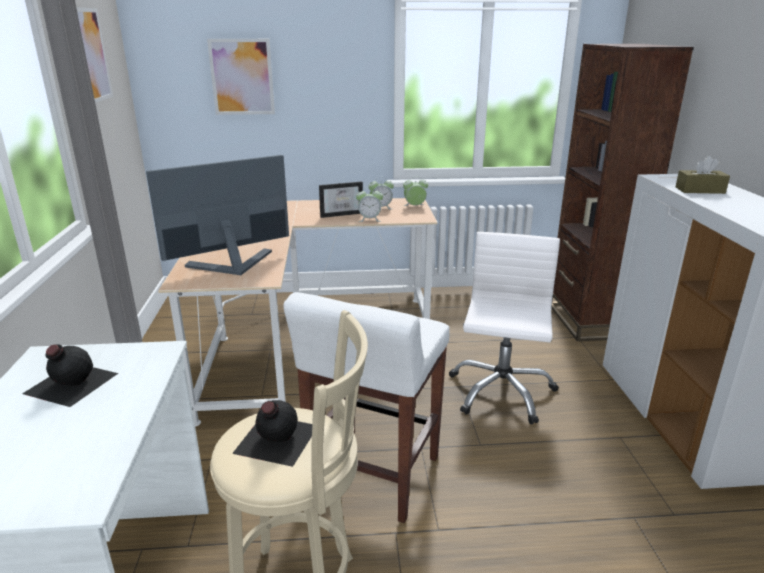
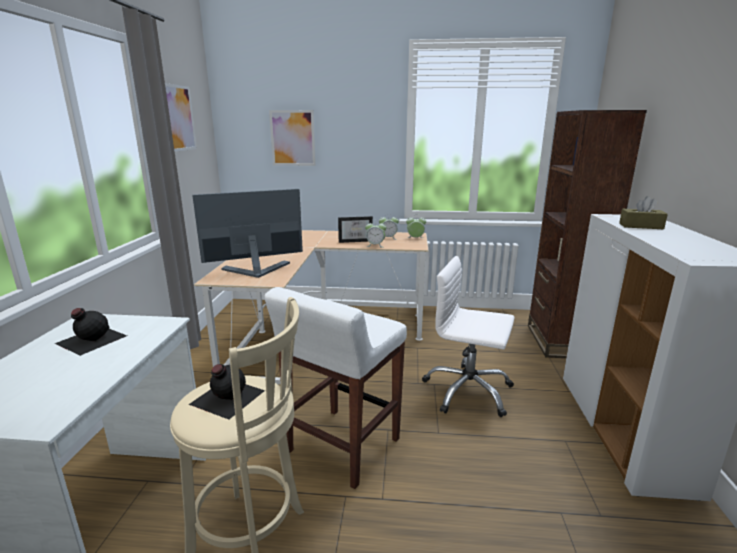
camera: 10 degrees right, 5 degrees down
white office chair [449,232,560,424] -> white office chair turned 90 degrees counterclockwise [422,256,515,417]

